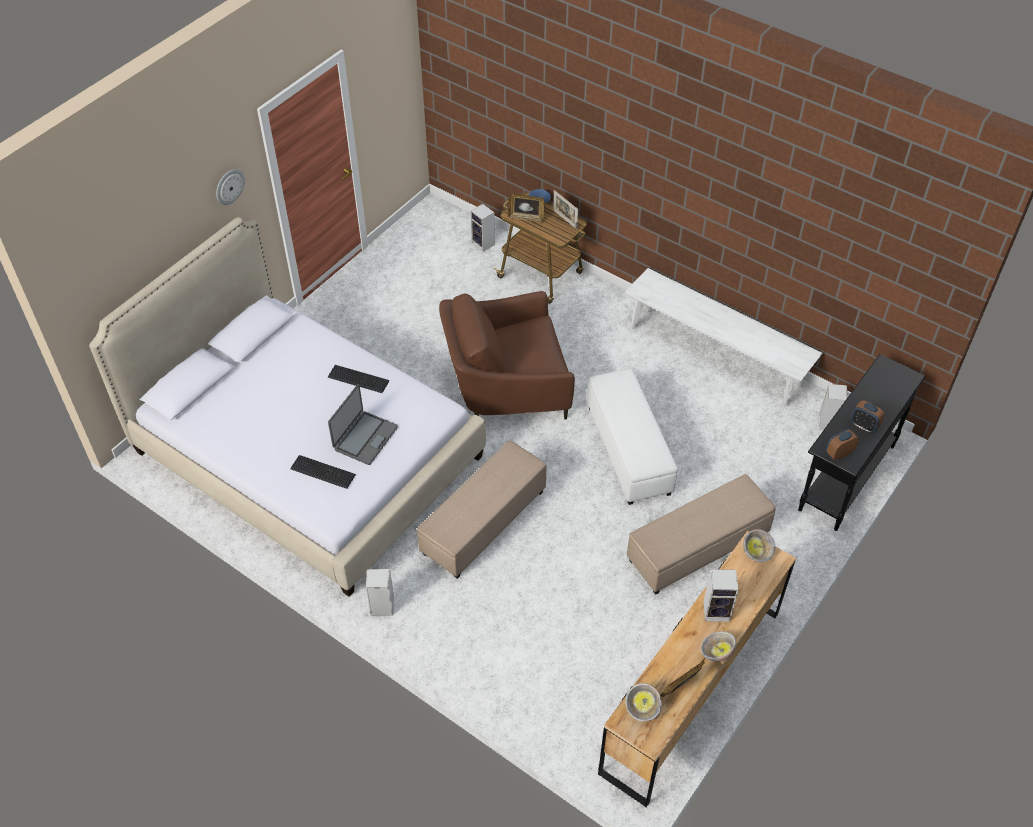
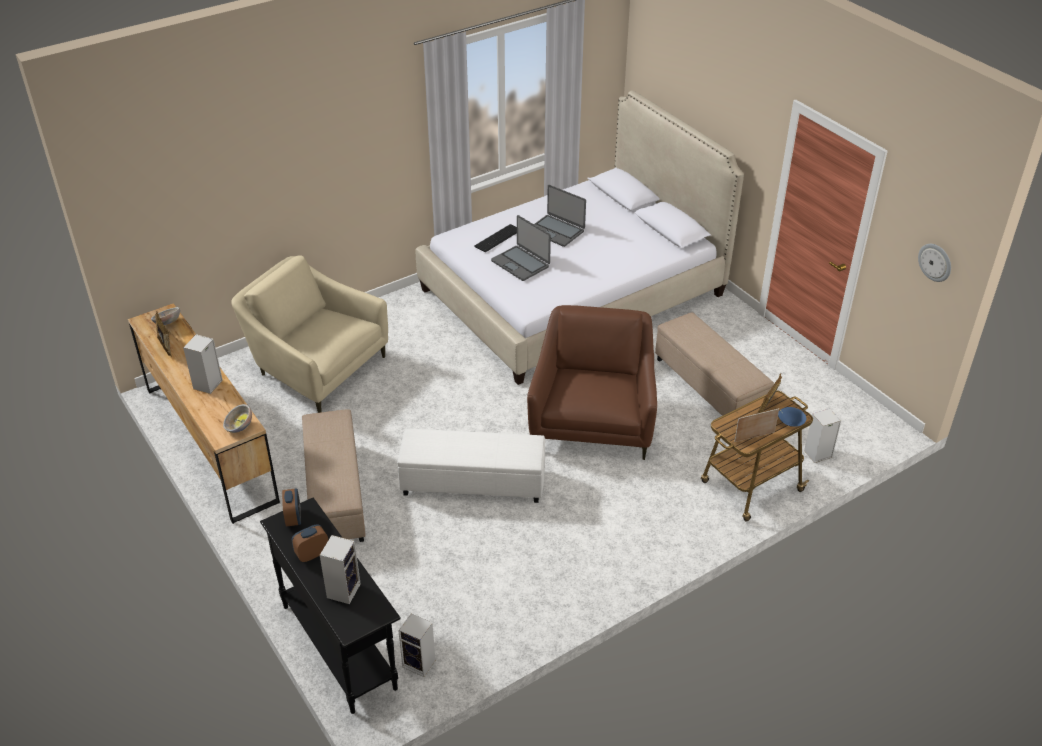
camera: 110 degrees right, 10 degrees down
wall clock [216,169,245,205] -> wall clock moved to [918,244,951,282]
keyboard [328,365,390,393] -> none
speaker [366,569,394,616] -> speaker moved to [320,535,361,604]
beige ottoman [417,440,547,579] -> beige ottoman moved to [655,312,774,416]
white bench [624,268,823,407] -> none
bowl [701,631,736,661] -> none
none -> beige armchair [231,256,388,413]
none -> laptop [534,185,586,247]

